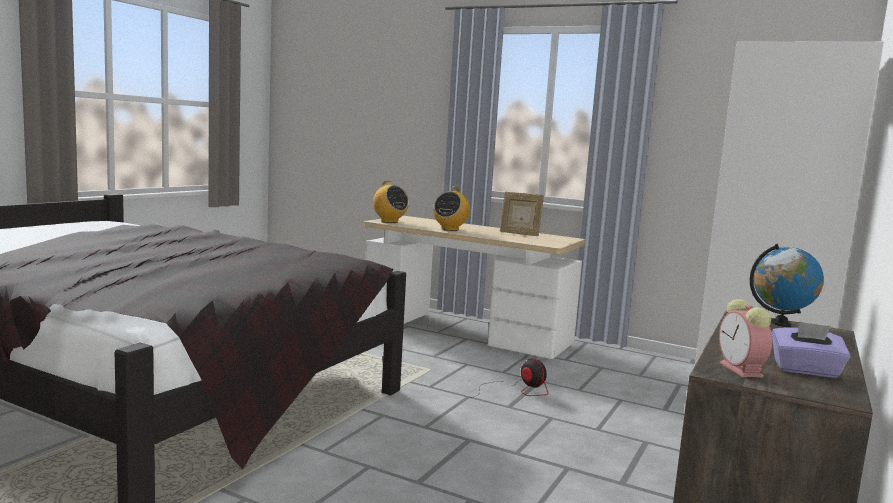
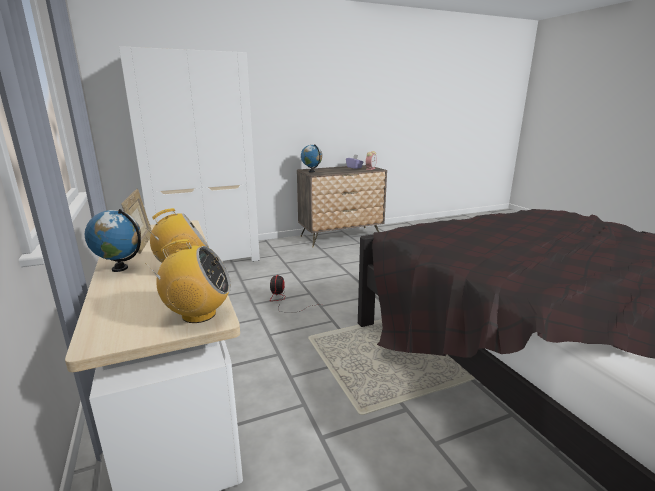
camera: 140 degrees left, 10 degrees up
radio [372,180,409,223] -> radio turned 90 degrees clockwise [145,239,231,323]
none -> globe [85,209,141,272]

